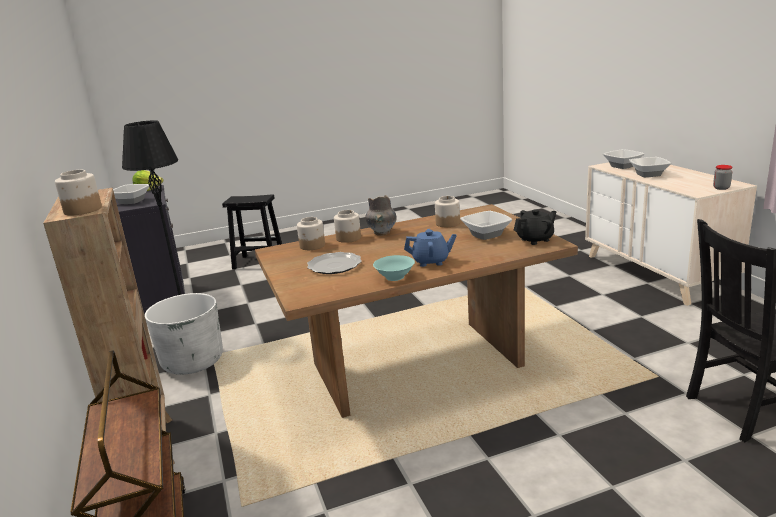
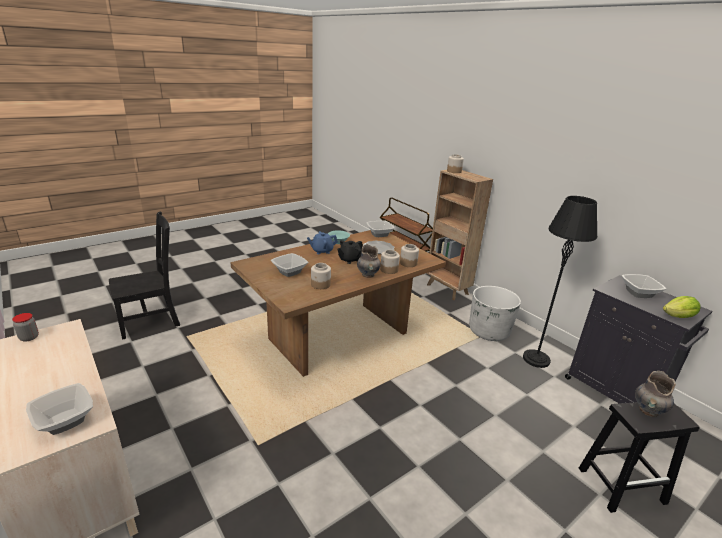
camera: 160 degrees right, 5 degrees up
black teapot [514,209,556,245] -> black teapot moved to [337,240,363,264]
bowl [629,157,671,177] -> bowl moved to [366,221,394,237]
none -> grey vase [635,371,676,417]

